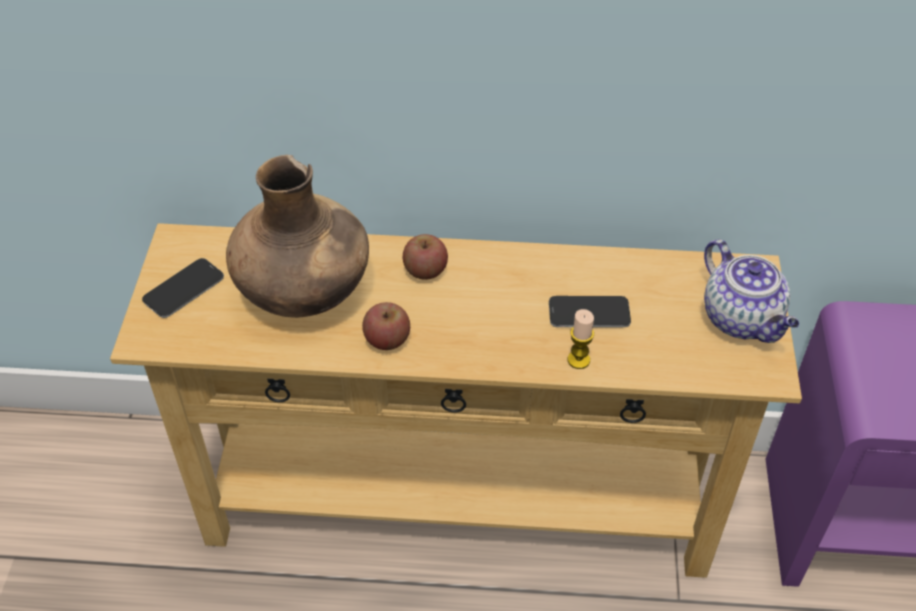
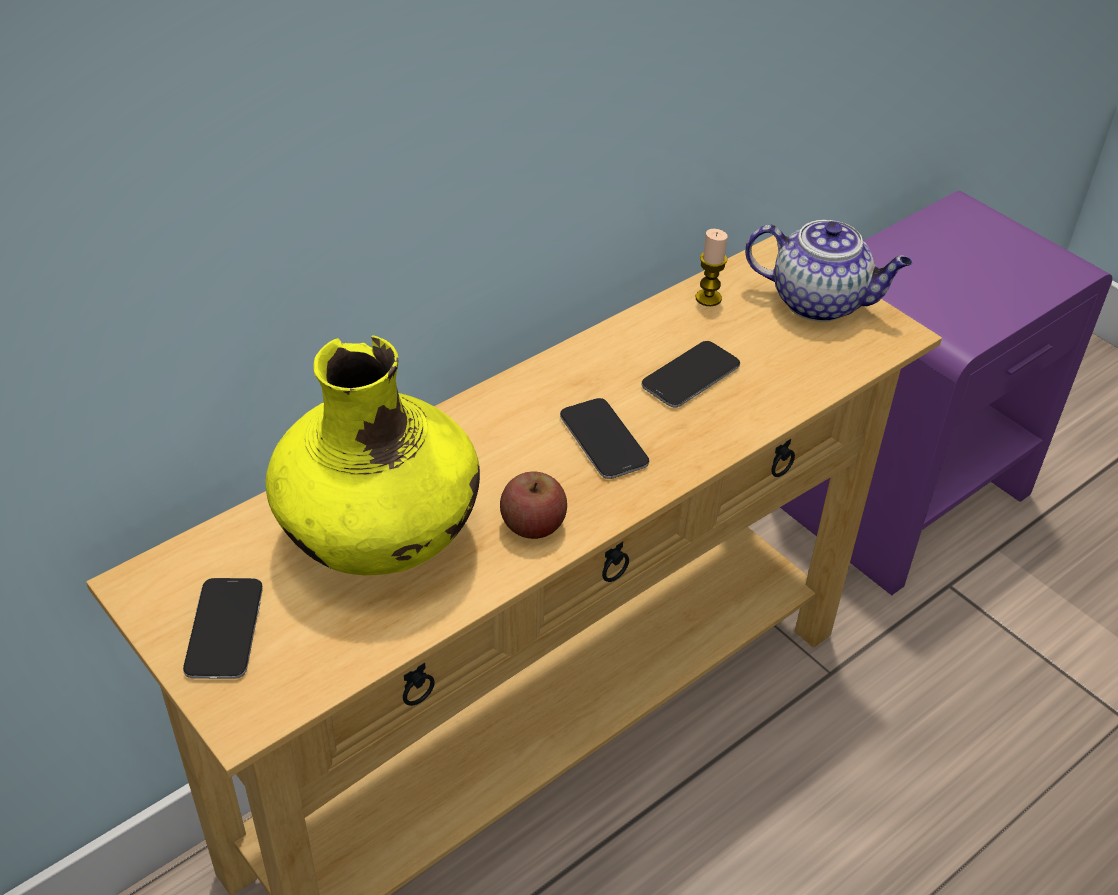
camera: 45 degrees left, 5 degrees down
brown vase [226,155,369,318] -> yellow vase [266,335,480,575]
apple [403,234,448,280] -> none
candle [567,309,594,369] -> candle moved to [696,229,728,306]
none -> phone [560,398,649,479]

